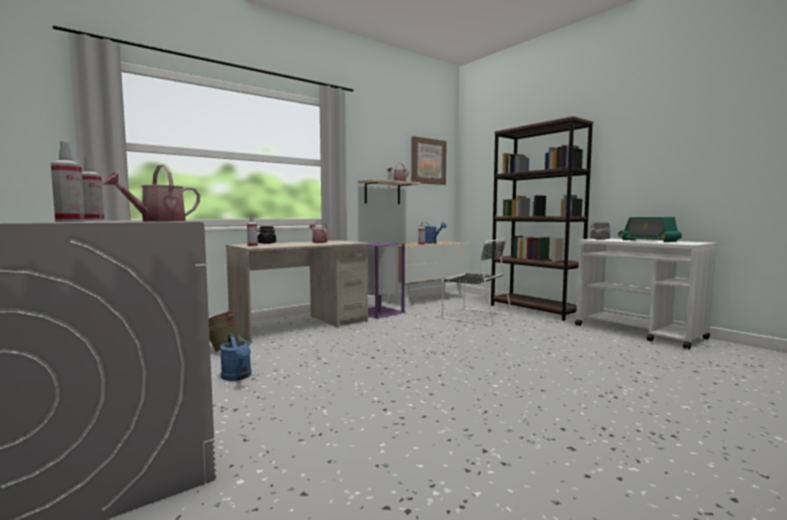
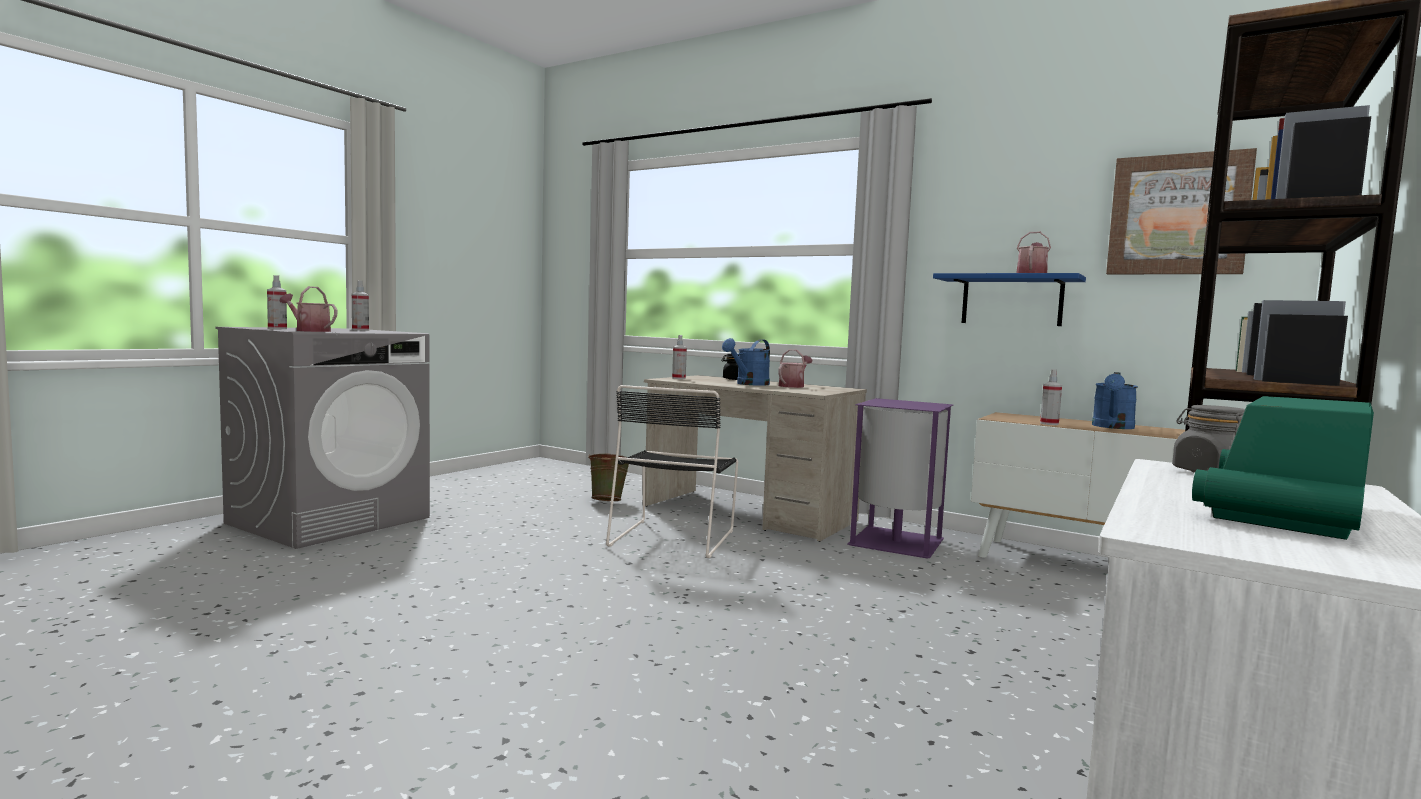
camera: 70 degrees right, 0 degrees up
blue watering can [220,333,252,381] -> blue watering can moved to [722,338,770,386]
beige shelf [358,179,421,204] -> blue shelf [933,273,1086,326]
black chair [442,238,512,326] -> black chair moved to [606,385,738,558]

